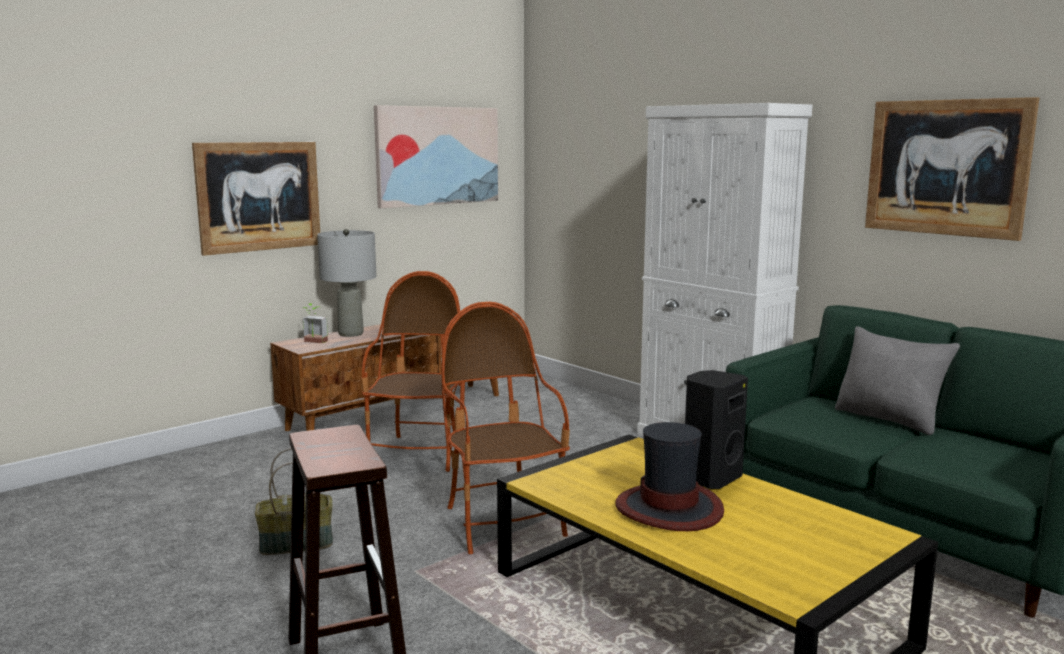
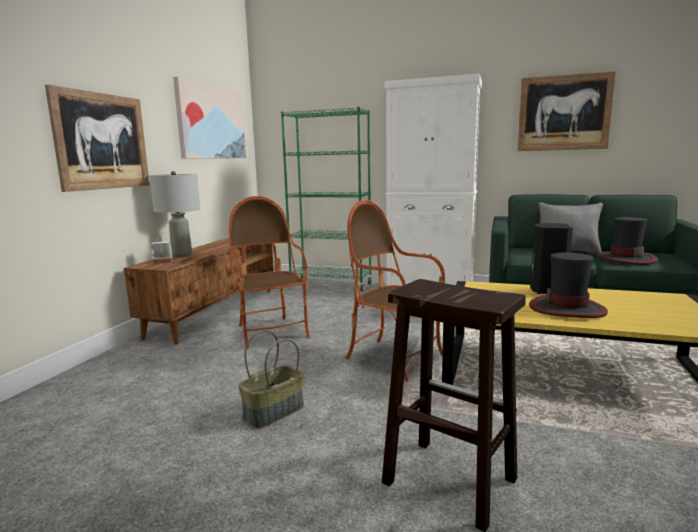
camera: 30 degrees left, 0 degrees up
none -> green bookcase [281,107,372,291]
none -> hat [596,217,658,265]

